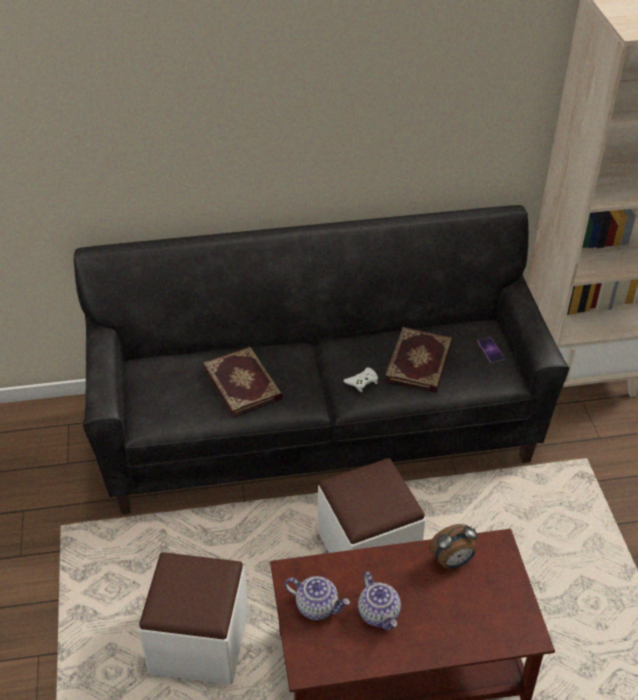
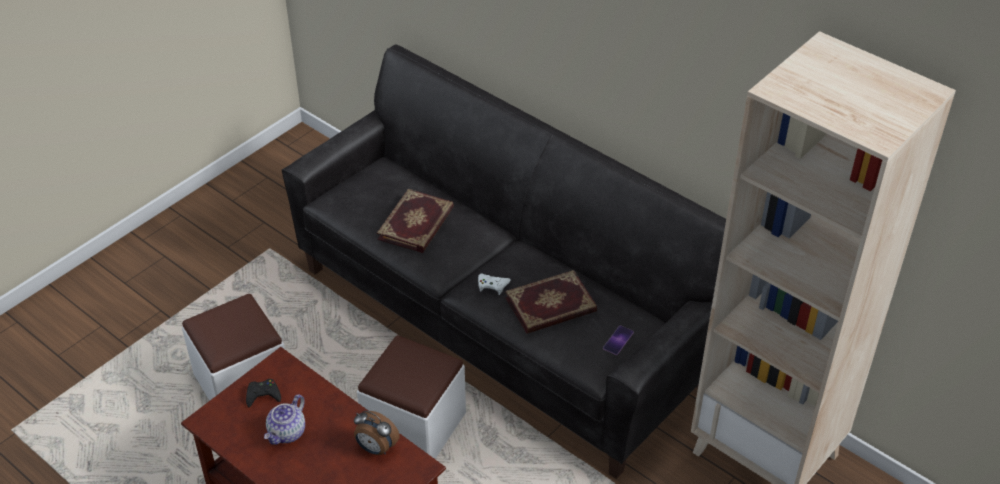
camera: 50 degrees right, 0 degrees up
teapot [285,576,350,620] -> black game controller [246,379,281,407]

